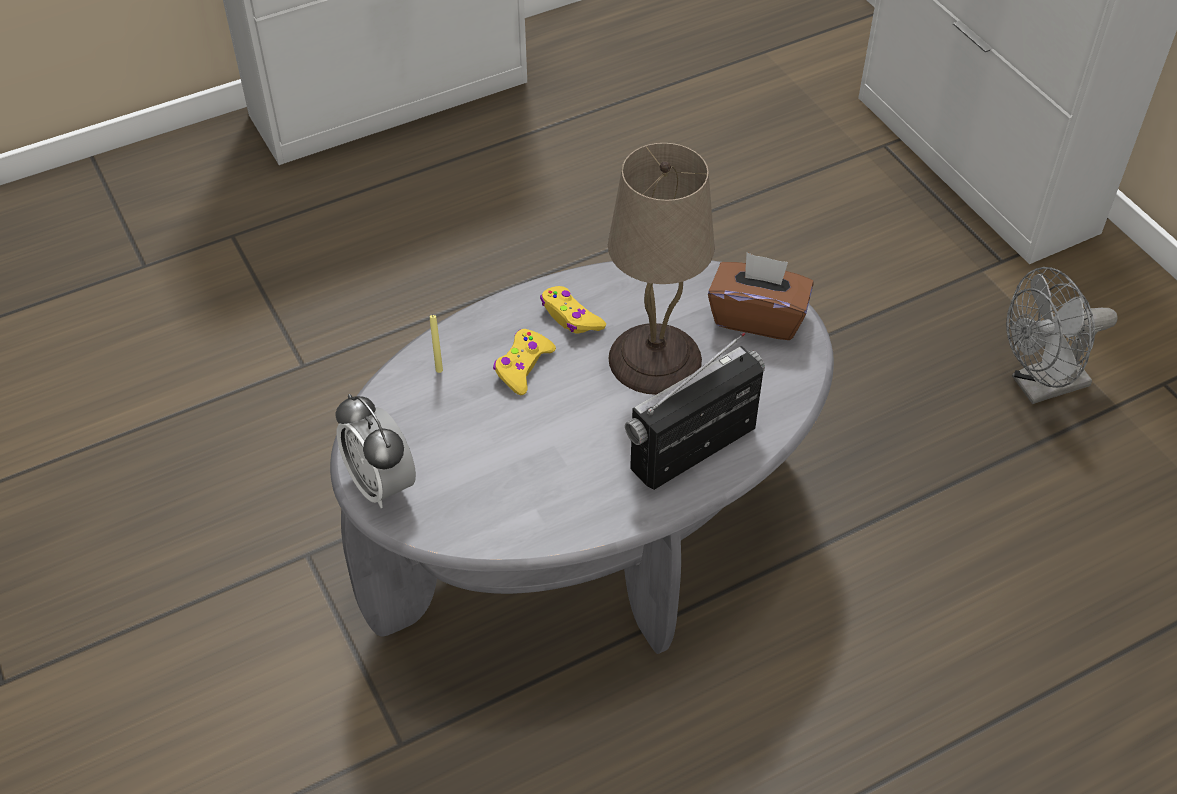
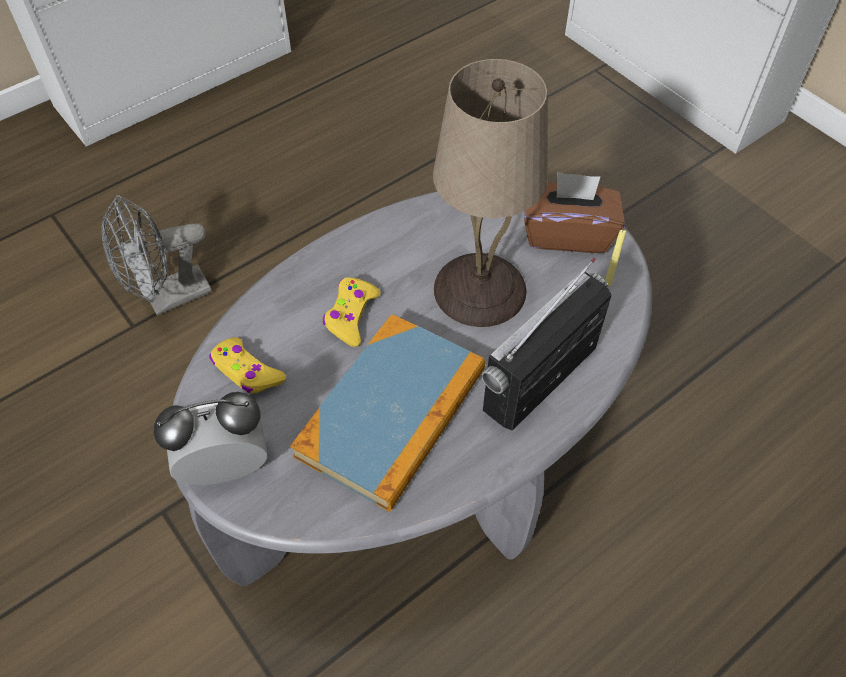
camera: 10 degrees left, 5 degrees up
alarm clock [336,394,416,508] -> alarm clock turned 120 degrees clockwise [154,392,267,485]
yellow candle [430,315,443,373] -> yellow candle moved to [605,229,626,286]
yellow game controller [540,286,606,333] -> yellow game controller moved to [209,337,286,394]
grey fan [1006,267,1118,404] -> grey fan moved to [102,195,212,316]
none -> book [290,314,485,511]

